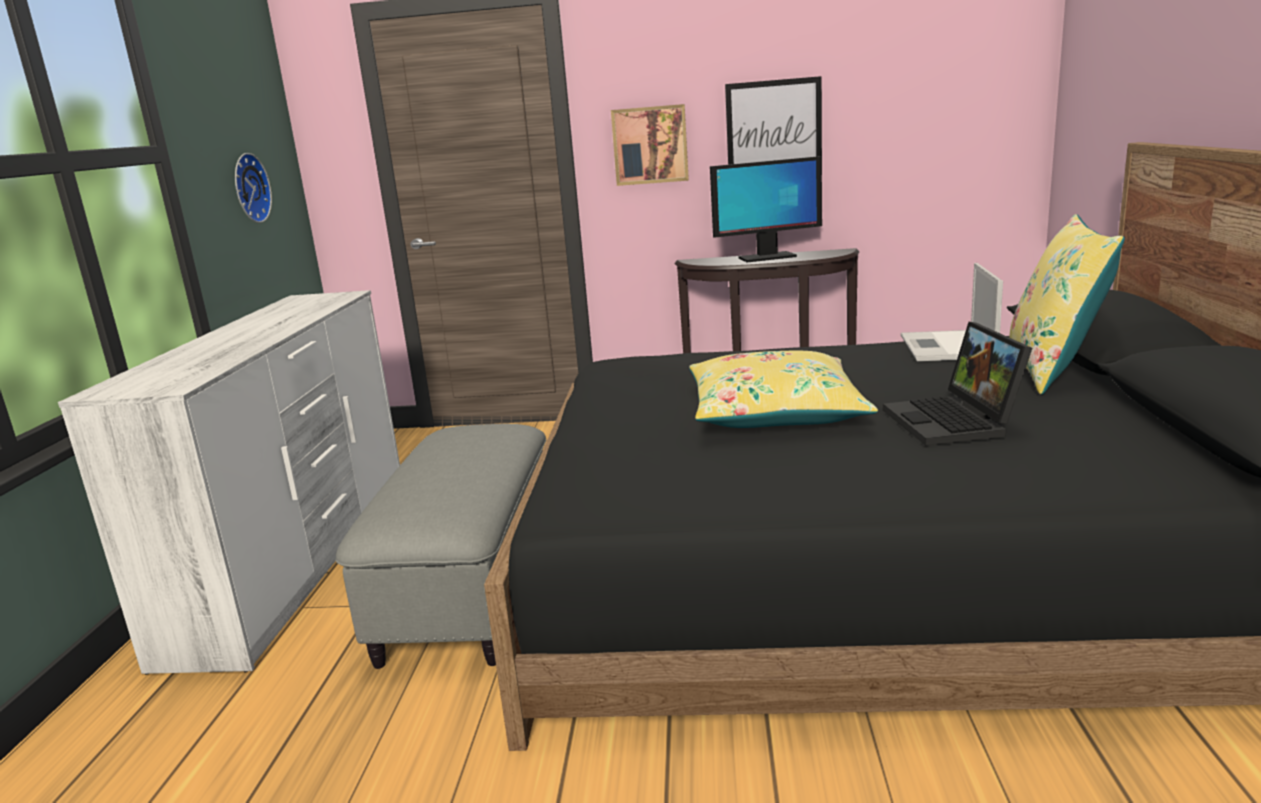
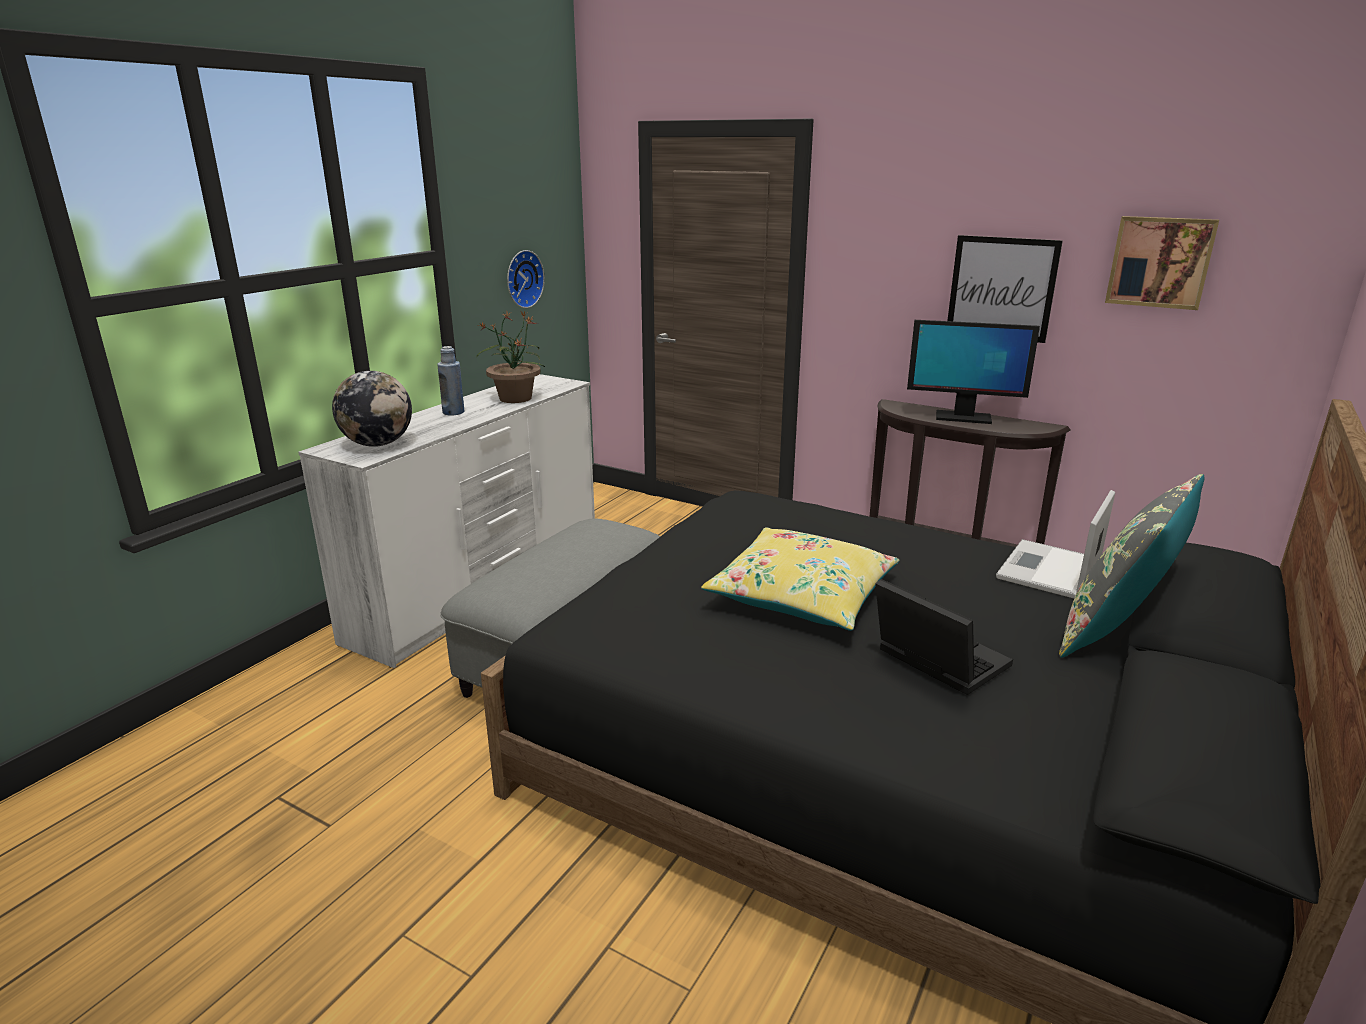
camera: 25 degrees right, 5 degrees up
picture [611,104,689,186] -> picture moved to [1105,216,1219,310]
laptop [883,322,1032,446] -> laptop turned 120 degrees clockwise [875,579,1013,695]
yellow pillow [1009,214,1125,395] -> grey pillow [1059,474,1204,658]
none -> globe [332,371,412,447]
none -> blue bottle [437,346,464,416]
none -> potted plant [476,312,545,403]

